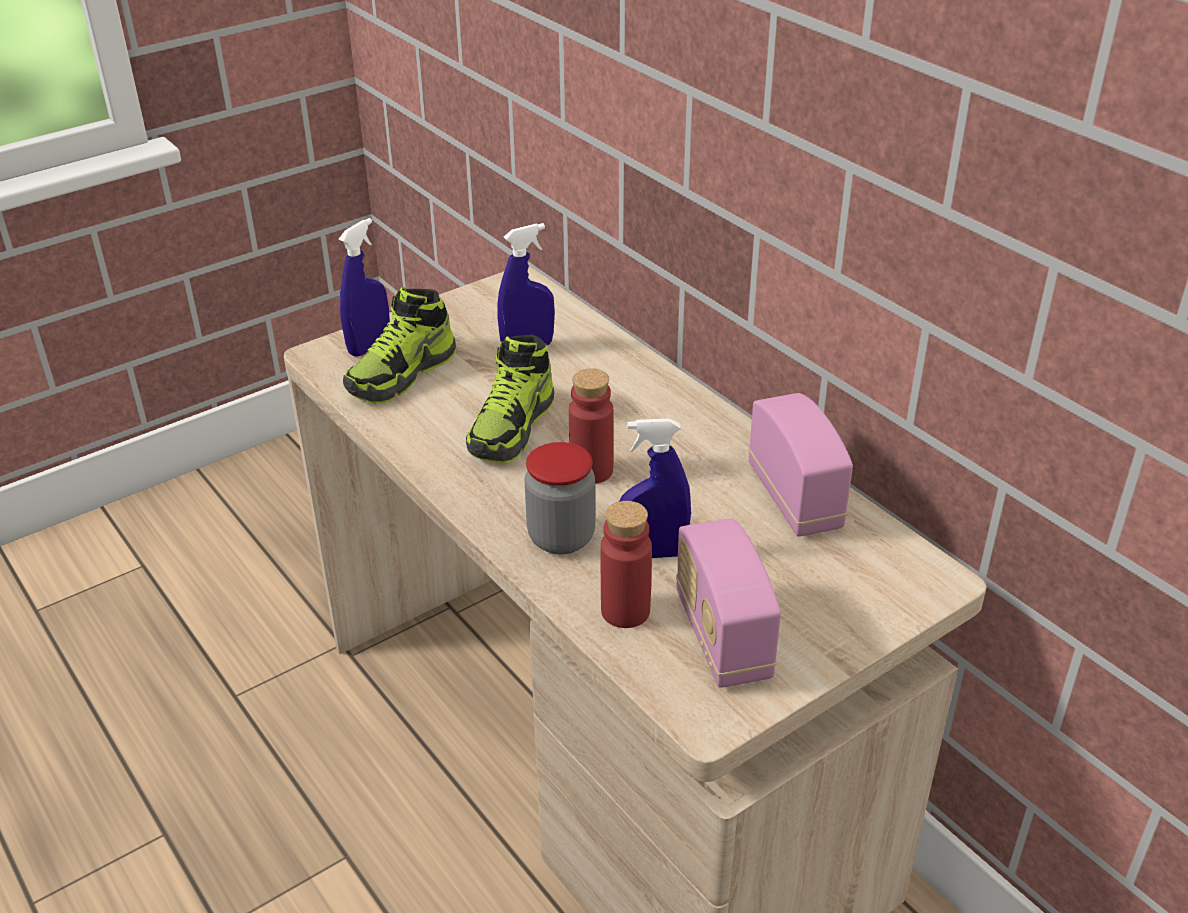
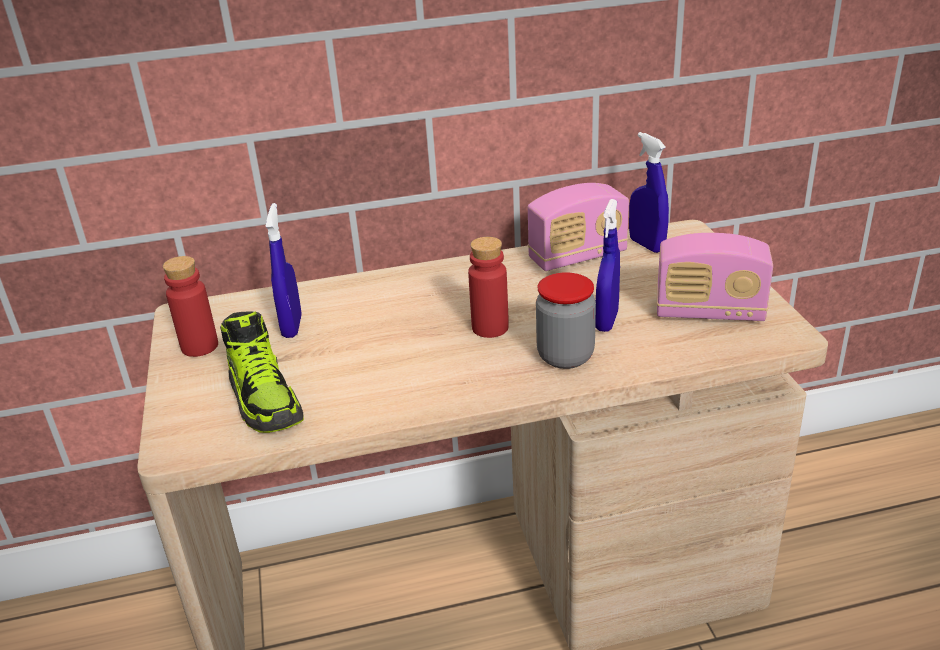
camera: 65 degrees left, 5 degrees down
blue spray bottle [339,218,390,357] -> blue spray bottle moved to [629,132,669,253]
shoe [466,335,554,463] -> none
red bottle [601,501,652,628] -> red bottle moved to [163,256,218,357]
radio [748,393,853,537] -> radio turned 150 degrees clockwise [528,183,629,271]

